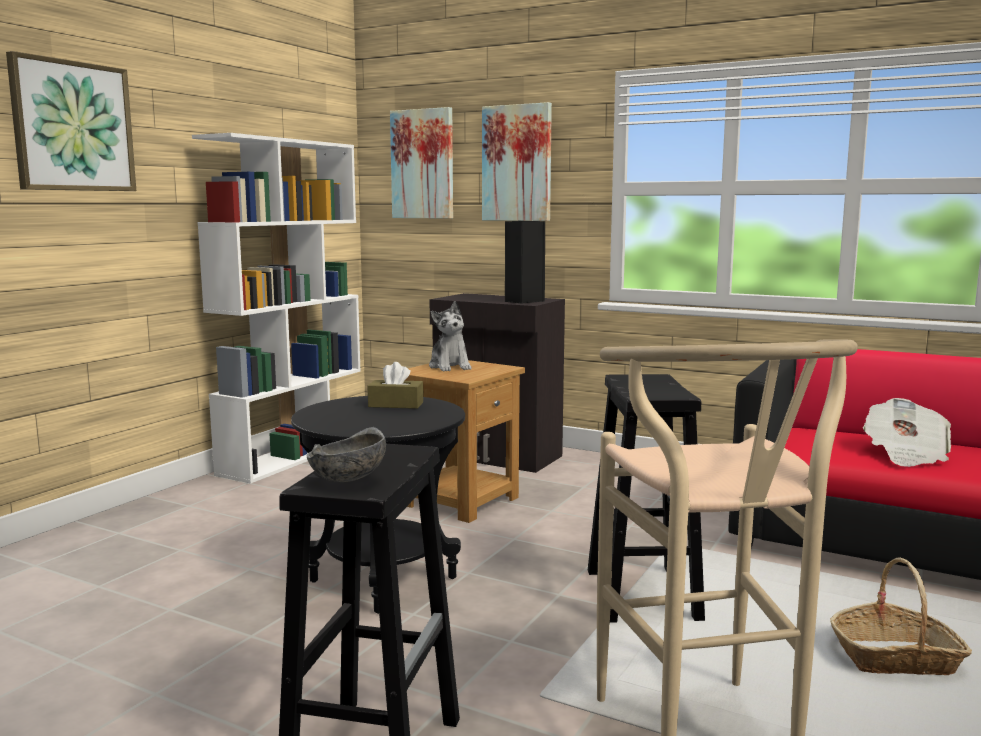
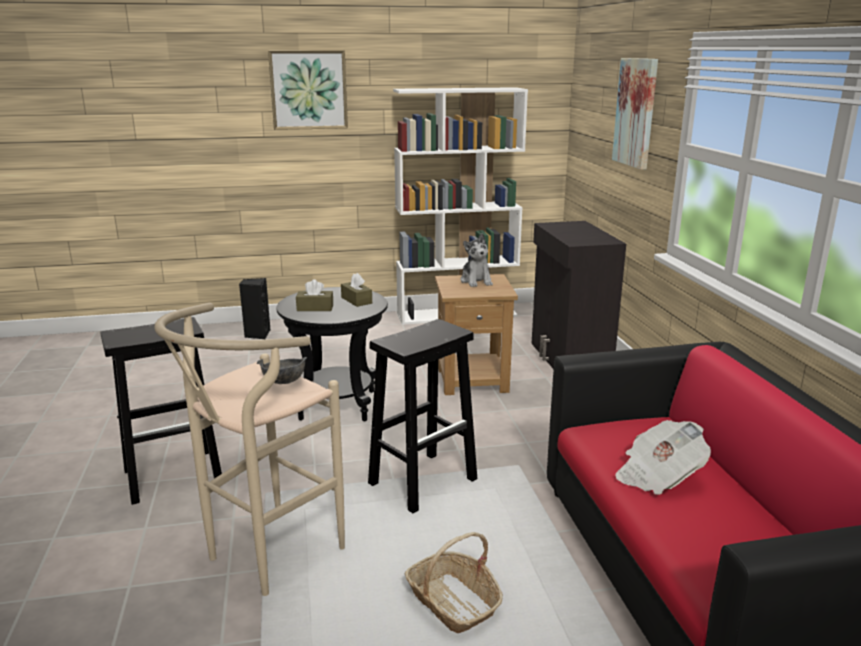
camera: 50 degrees right, 10 degrees up
grey bowl [306,427,386,482] -> grey bowl moved to [257,357,307,384]
picture [390,107,453,219] -> none
plush toy [429,301,471,372] -> plush toy turned 45 degrees counterclockwise [460,233,493,287]
black speaker [505,221,545,304] -> black speaker moved to [239,278,271,339]
none -> brown tissue box [296,280,333,311]

